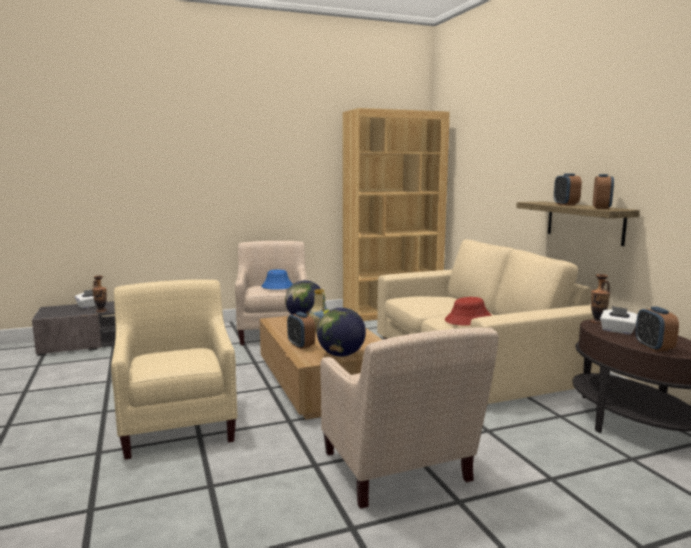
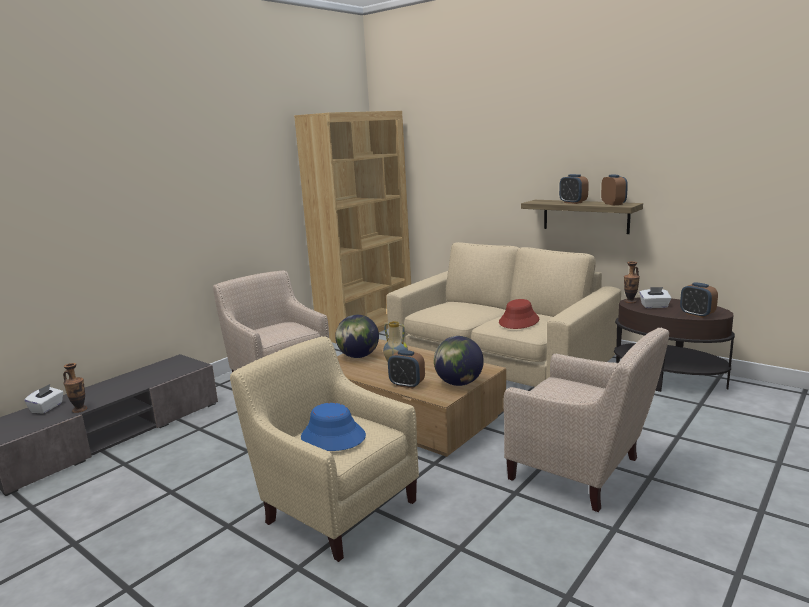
camera: 30 degrees left, 5 degrees up
blue hat [262,269,293,290] -> blue hat moved to [301,403,366,451]

